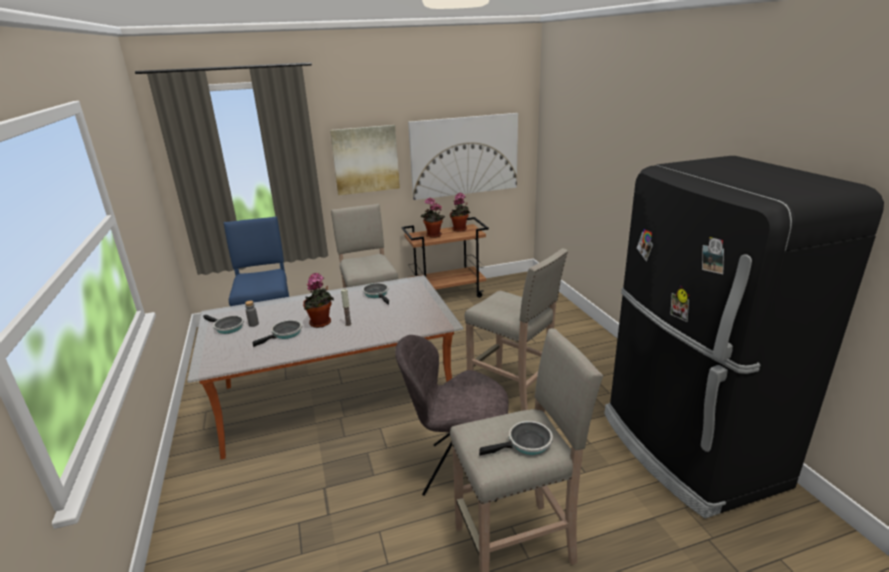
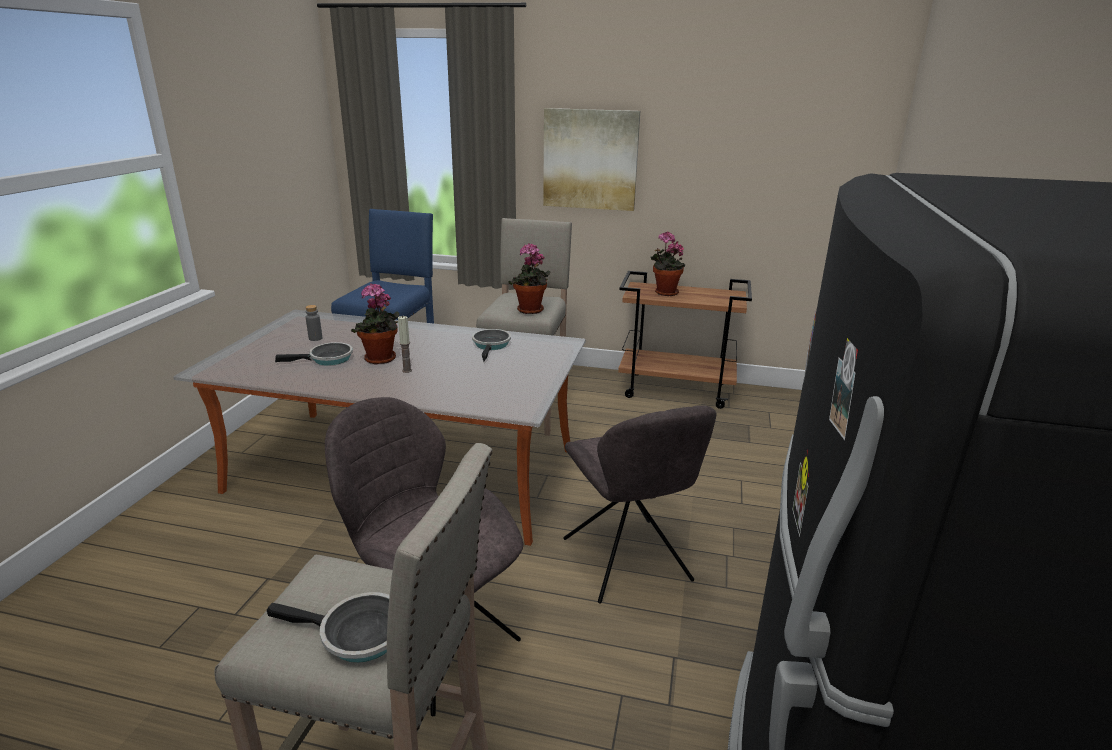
camera: 30 degrees right, 0 degrees up
frying pan [203,314,244,334] -> none
picture [408,113,518,200] -> none
potted plant [450,193,470,232] -> potted plant moved to [508,243,550,314]
beige stool [464,248,568,411] -> grey chair [563,405,717,603]

